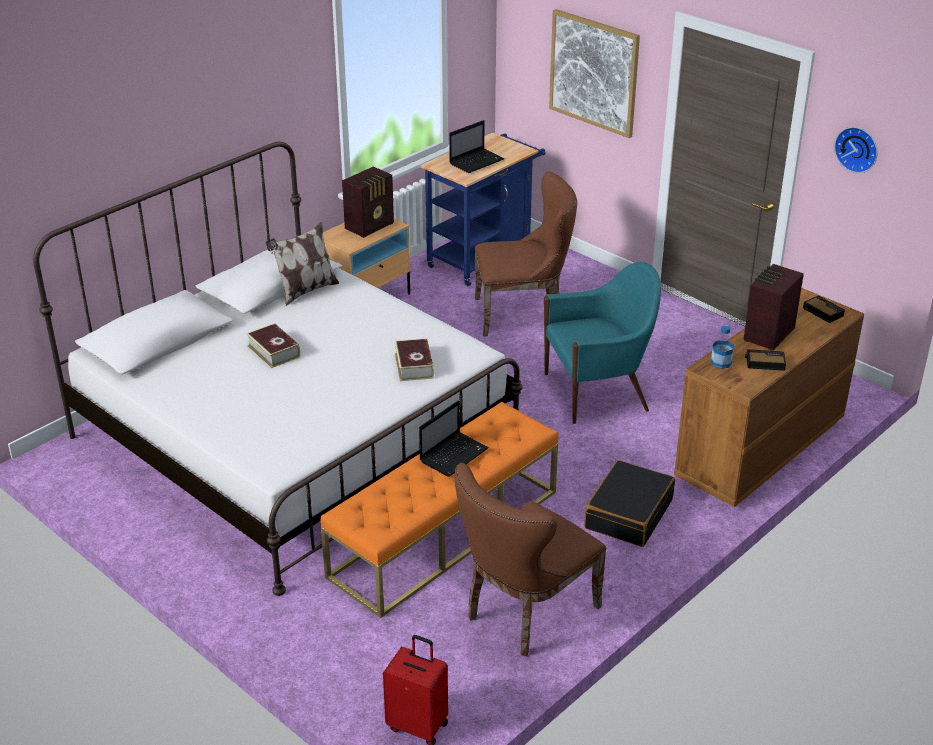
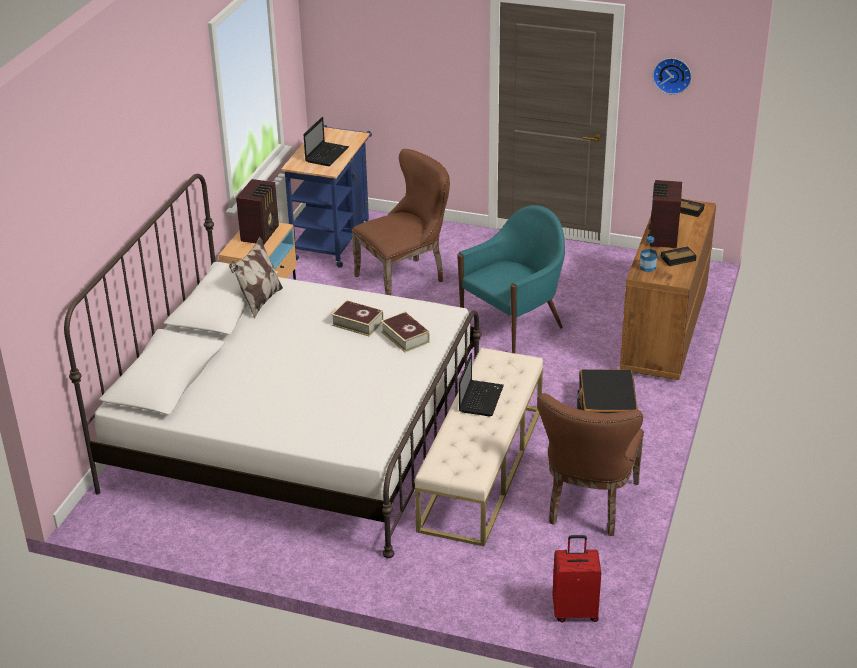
camera: 25 degrees left, 0 degrees up
book [246,323,300,368] -> book moved to [331,300,384,336]
orange bench [321,402,558,618] -> beige bench [415,348,543,547]
picture [549,9,640,138] -> none

